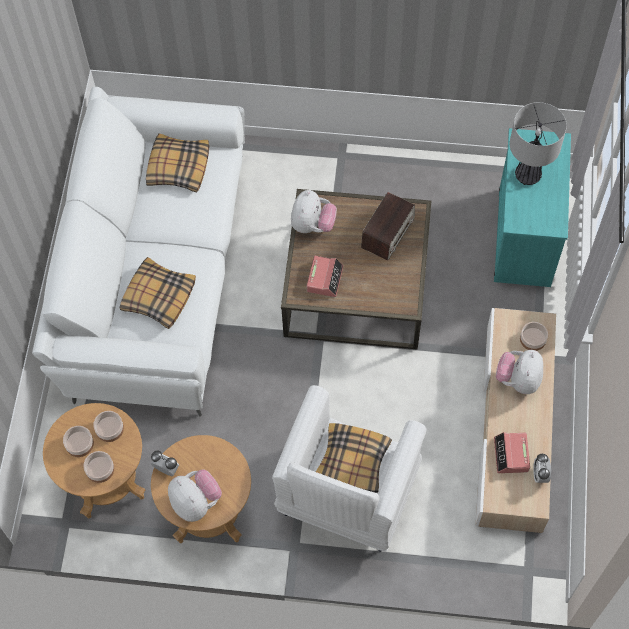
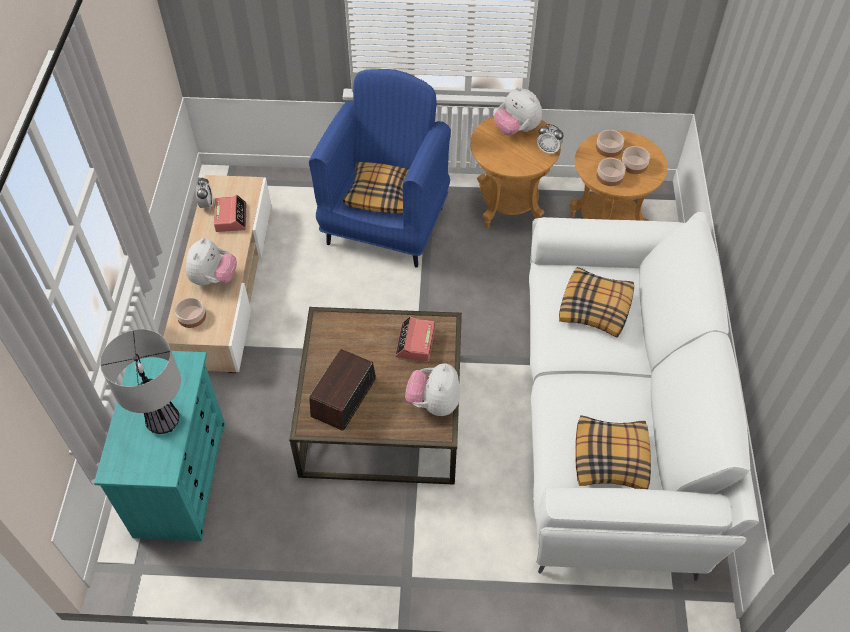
camera: 175 degrees right, 10 degrees down
white armchair [272,385,427,552] -> blue armchair [309,69,451,268]

